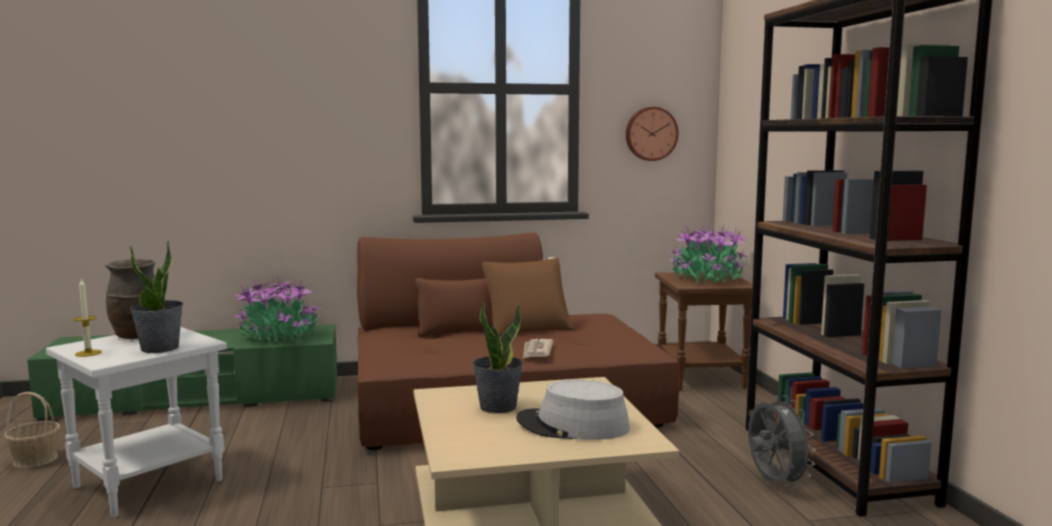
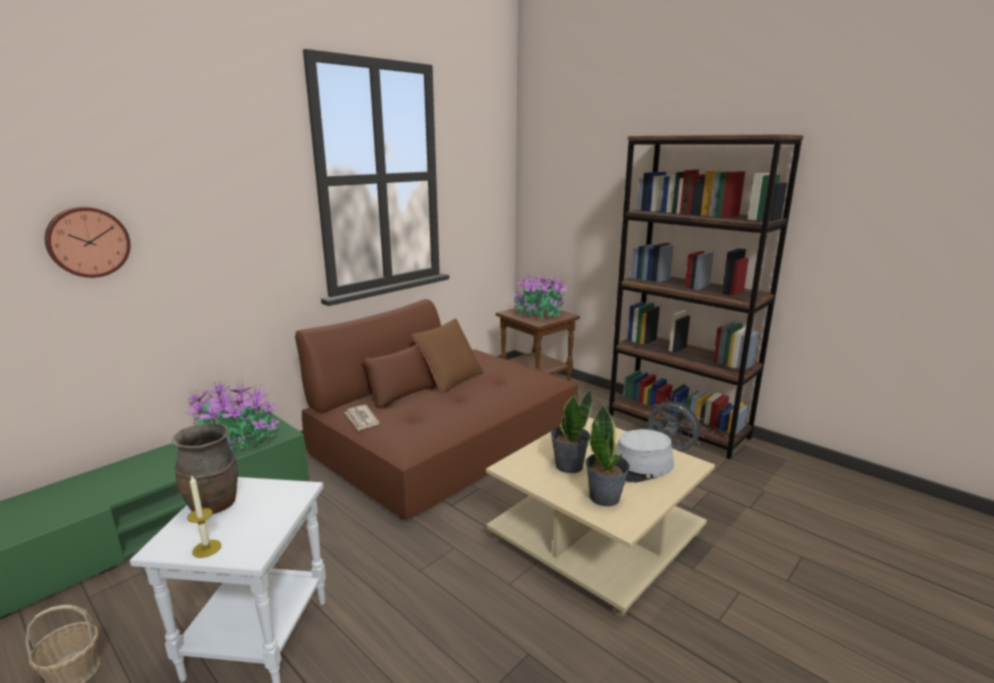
camera: 35 degrees left, 10 degrees up
potted plant [130,240,183,353] -> potted plant moved to [585,405,630,506]
newspaper [523,339,554,358] -> newspaper moved to [344,405,380,431]
wall clock [626,107,679,161] -> wall clock moved to [45,207,131,278]

